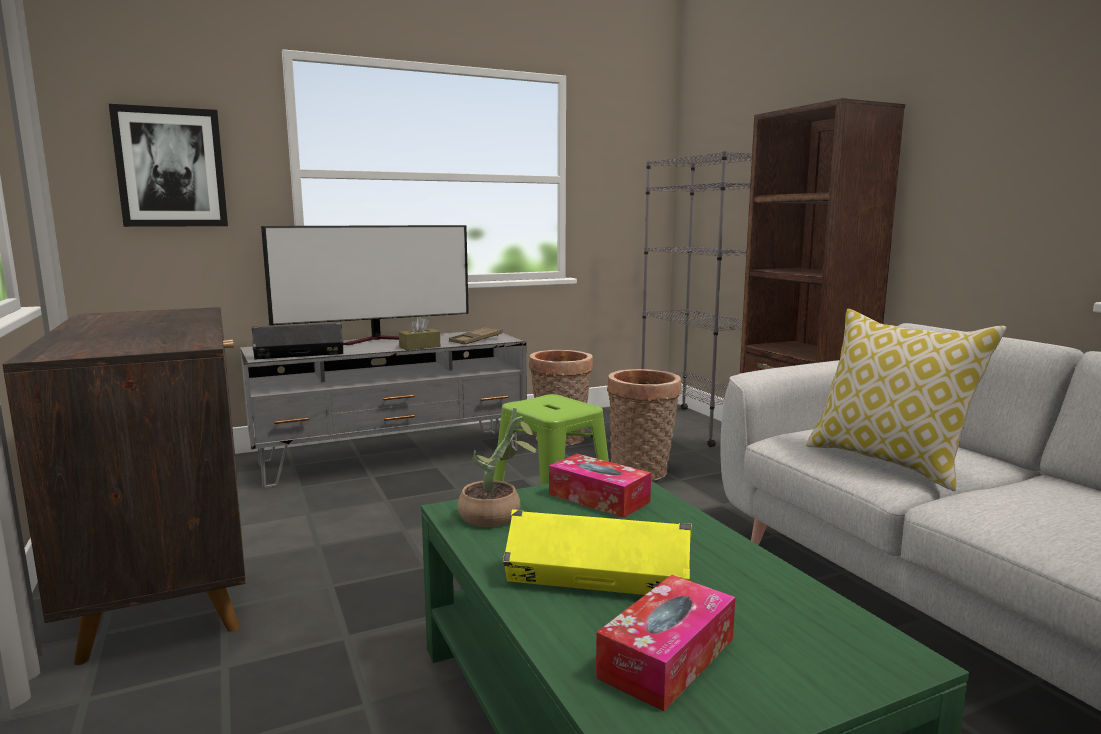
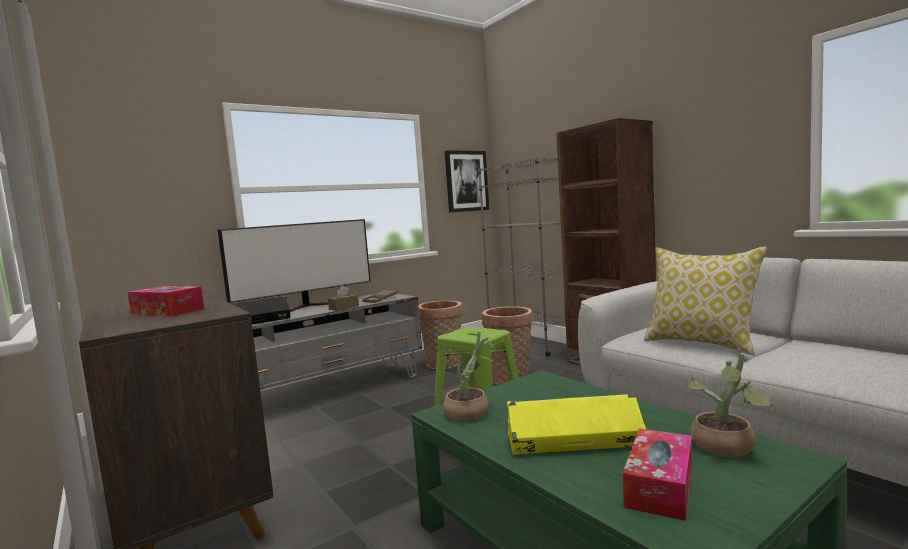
camera: 10 degrees left, 5 degrees down
picture [109,104,228,227] -> picture moved to [445,150,489,213]
tissue box [549,454,651,518] -> tissue box moved to [128,286,204,317]
none -> potted plant [689,353,772,457]

